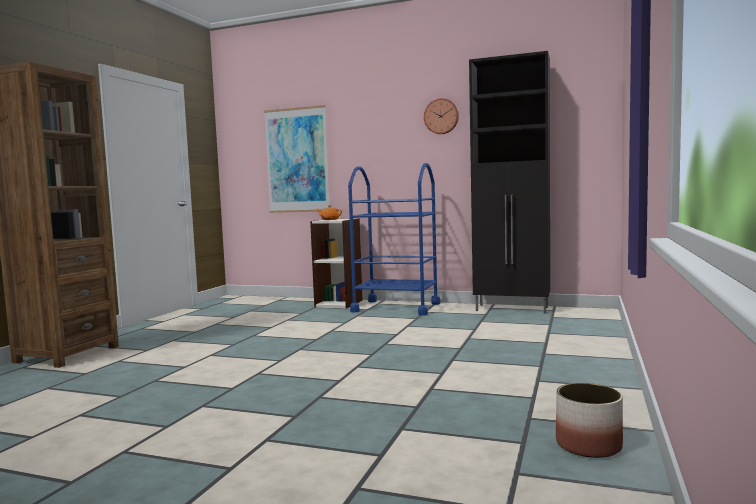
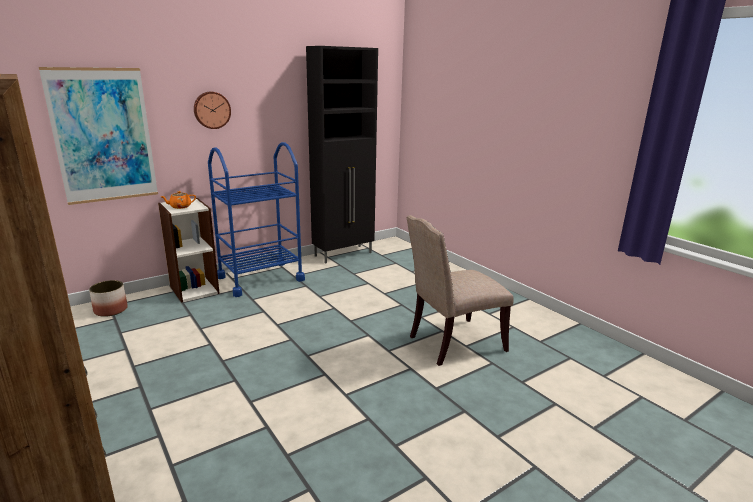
camera: 55 degrees left, 15 degrees up
wall clock [424,98,459,134] -> wall clock moved to [194,92,231,129]
planter [556,383,623,458] -> planter moved to [89,280,128,317]
none -> beige chair [407,215,514,366]

